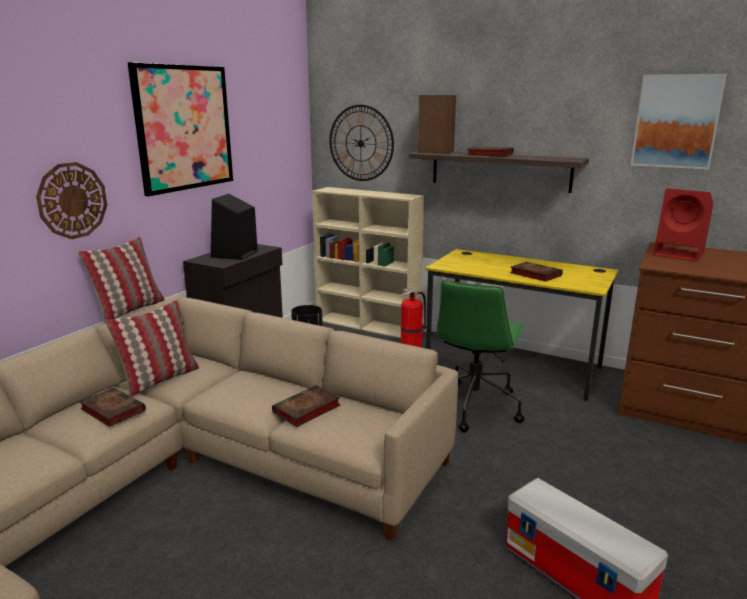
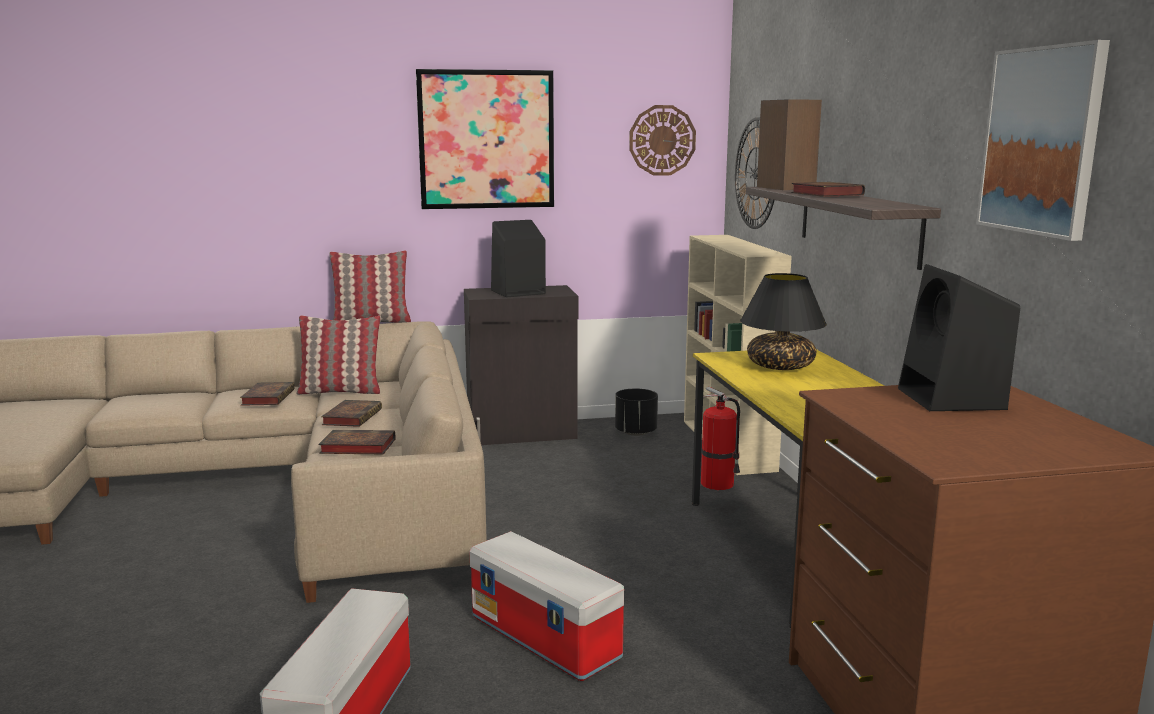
camera: 50 degrees right, 5 degrees down
wall clock [36,162,107,239] -> wall clock moved to [629,105,696,176]
green office chair [437,280,524,432] -> none
book [510,262,563,282] -> book moved to [321,400,382,427]
red speaker [653,189,713,262] -> black speaker [898,264,1020,411]
none -> storage box [470,531,624,681]
none -> black table lamp [740,273,827,370]

